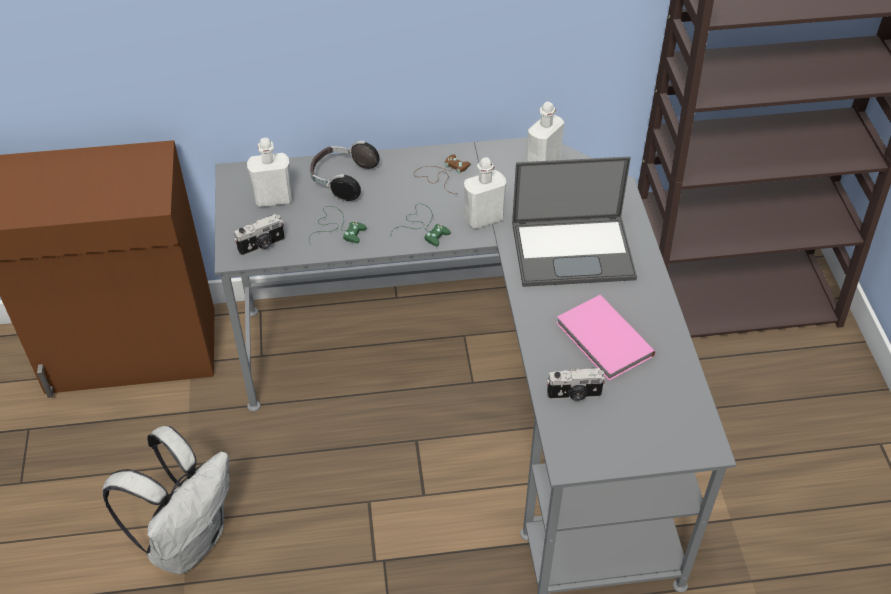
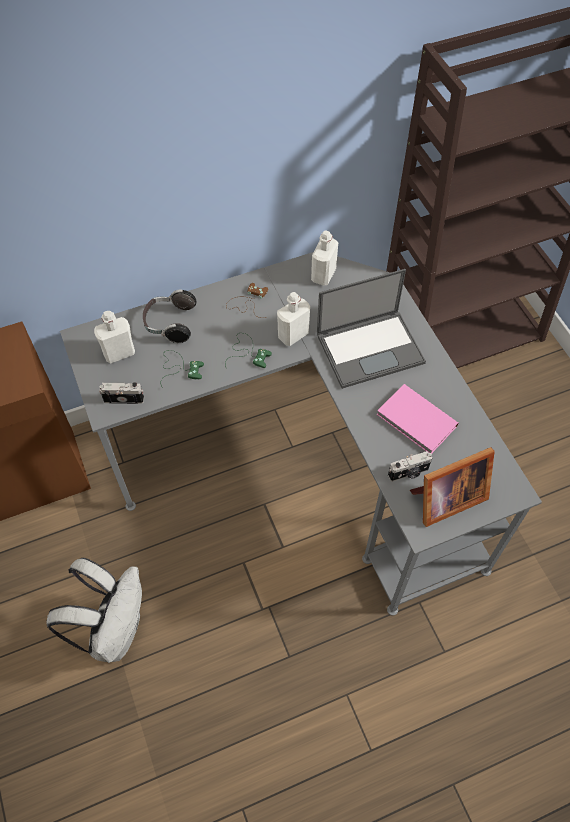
camera: 15 degrees left, 10 degrees up
camera [234,214,285,256] -> camera turned 135 degrees counterclockwise [99,382,144,404]
none -> picture frame [410,447,495,527]

